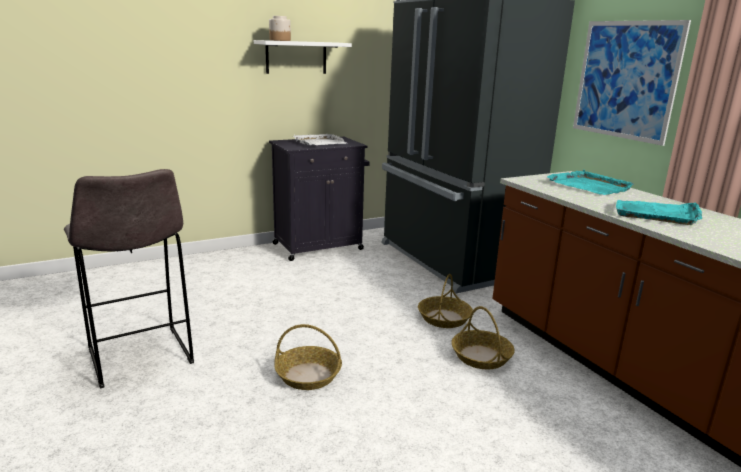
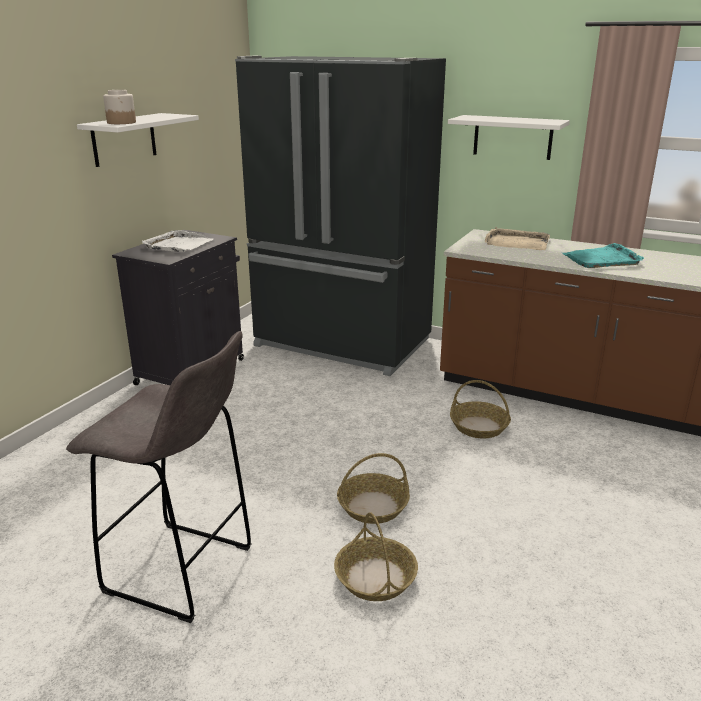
camera: 35 degrees left, 5 degrees up
basket [418,274,473,328] -> basket moved to [334,512,418,601]
turquoise tray [547,170,634,195] -> beige tray [485,227,550,250]
picture [573,20,691,146] -> white shelf [448,115,570,160]

